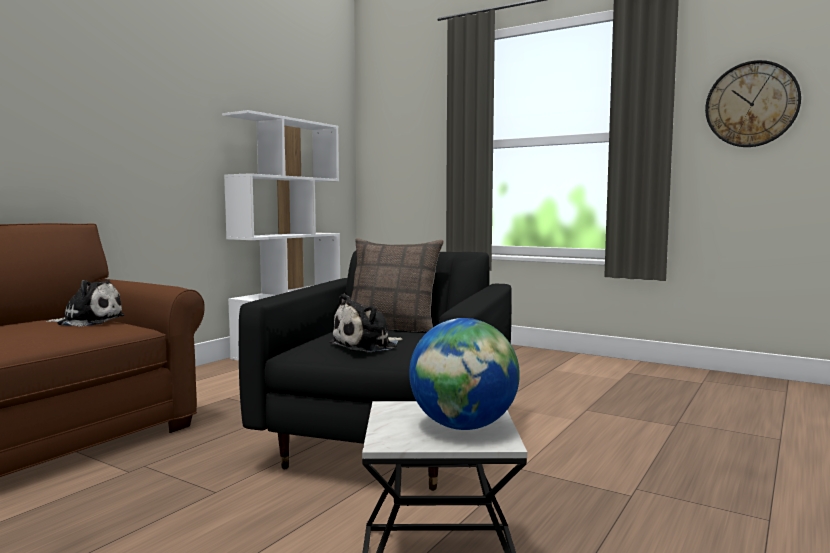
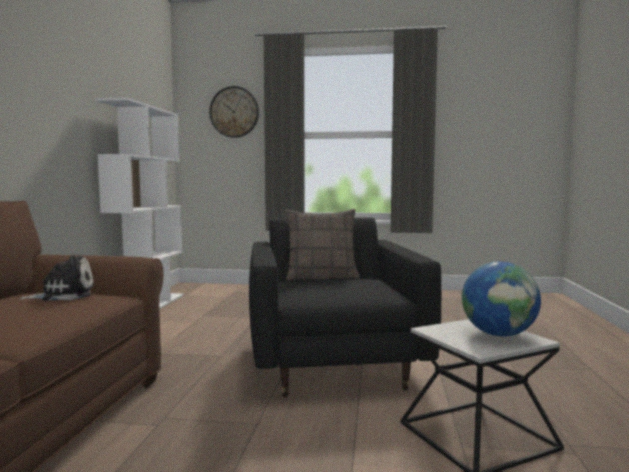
camera: 25 degrees left, 0 degrees up
plush toy [329,294,403,352] -> none
wall clock [705,60,801,147] -> wall clock moved to [209,86,259,138]

